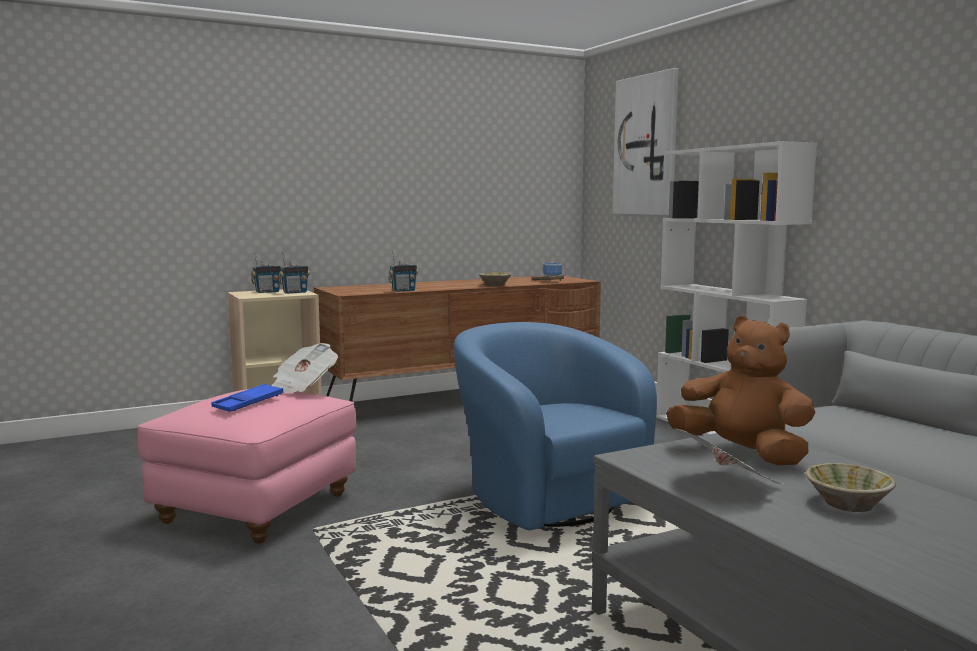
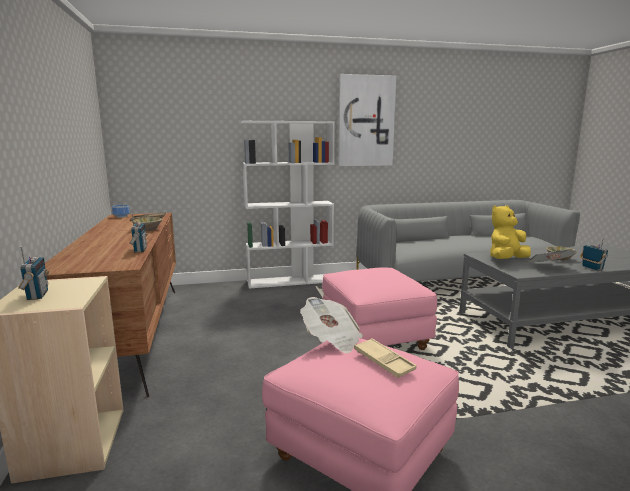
camera: 75 degrees left, 5 degrees up
blue tray [211,384,283,412] -> beige tray [354,338,416,378]
radio [279,252,310,294] -> radio moved to [580,238,608,270]
blue armchair [454,322,657,530] -> pink ottoman [322,267,437,350]
picture [613,68,679,215] -> picture moved to [338,74,396,166]
brown plush toy [666,316,815,465] -> yellow plush toy [490,205,531,259]

